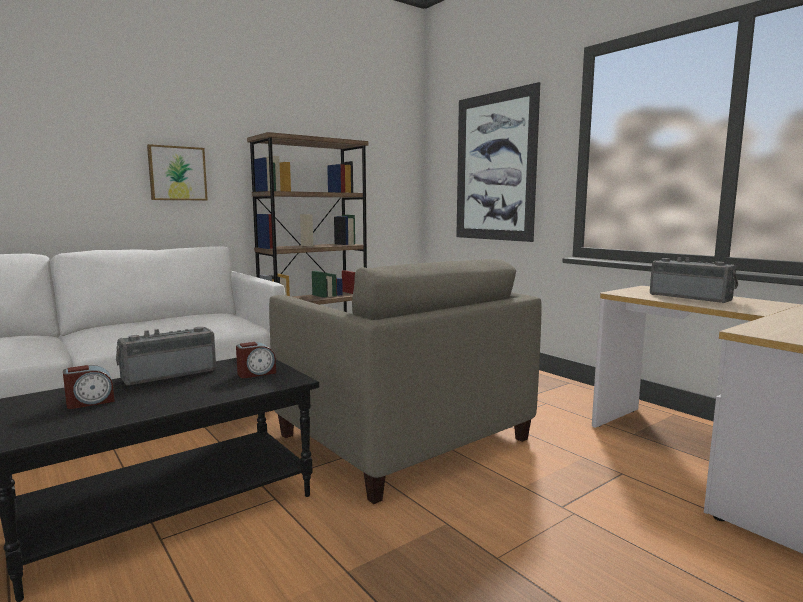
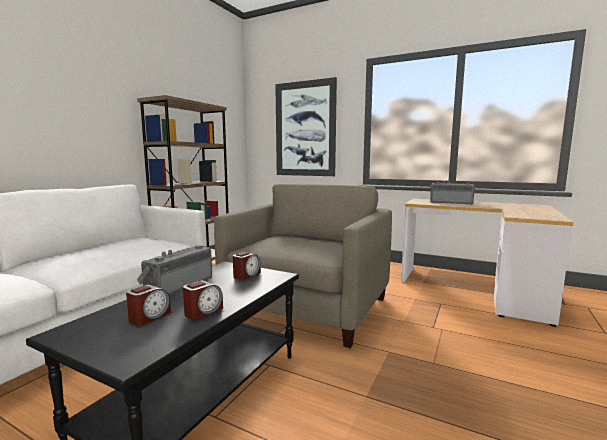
camera: 25 degrees left, 0 degrees up
picture [147,144,208,200] -> none
beige armchair [269,259,542,504] -> beige armchair turned 90 degrees counterclockwise [214,184,392,348]
none -> alarm clock [183,281,223,320]

